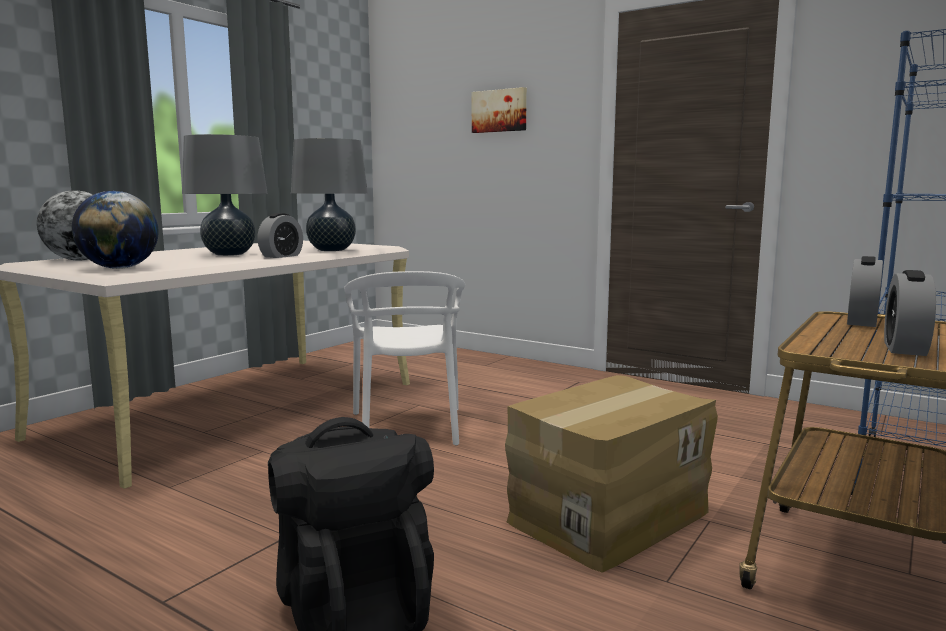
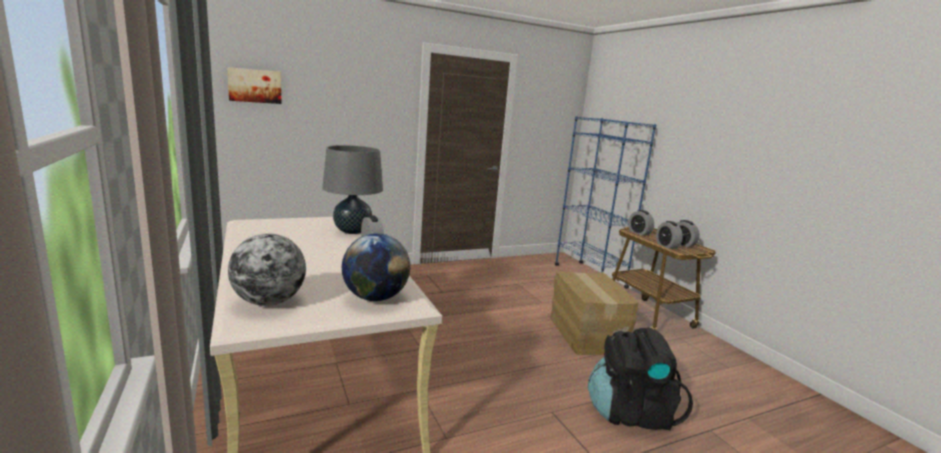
camera: 60 degrees left, 5 degrees up
grey table lamp [182,134,268,256] -> none
white chair [344,271,465,446] -> none
picture [472,87,527,133] -> picture moved to [227,67,282,104]
none -> alarm clock [656,221,683,249]

